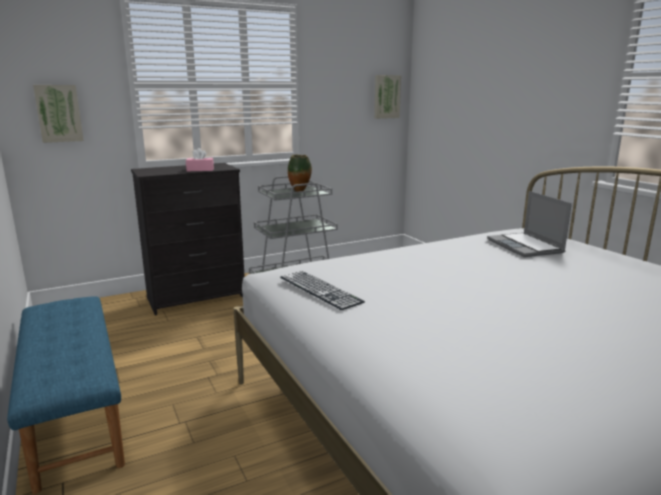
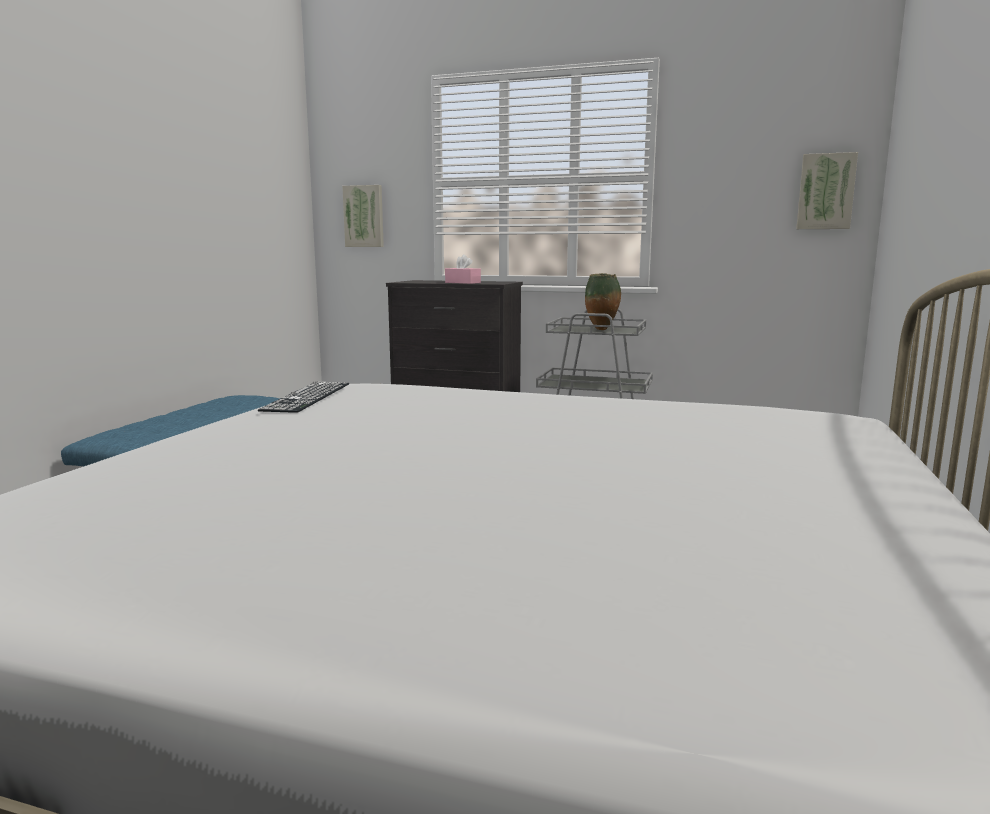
camera: 45 degrees right, 5 degrees down
laptop [487,191,572,257] -> none

